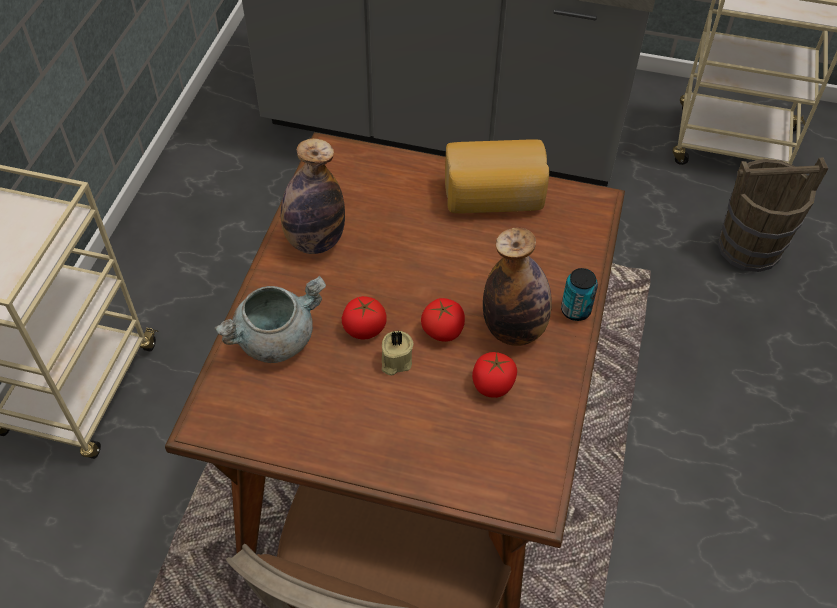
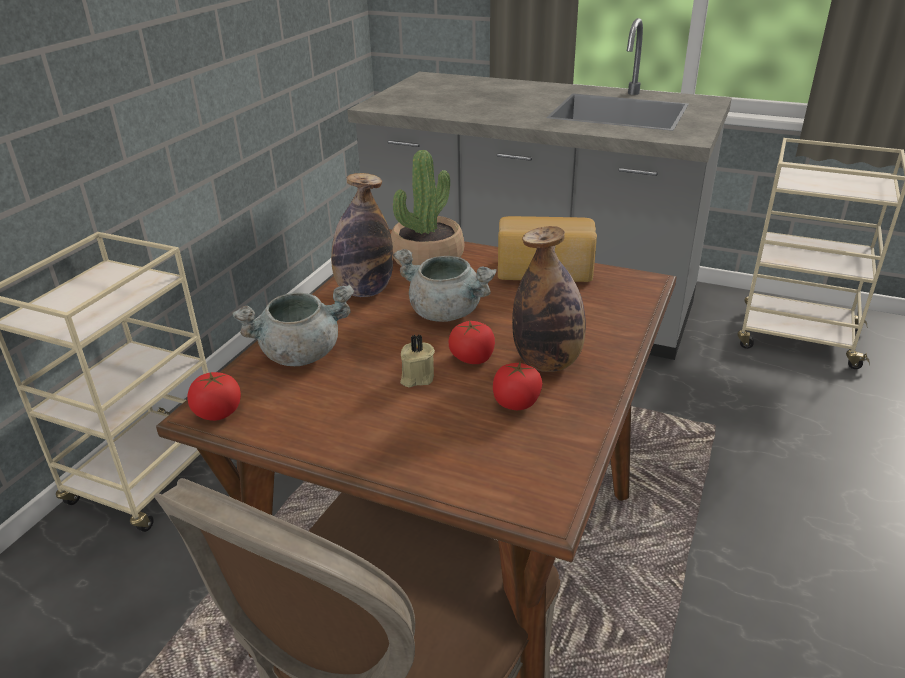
camera: 10 degrees right, 20 degrees down
tomato [342,296,387,339] -> tomato moved to [187,372,241,421]
can [561,268,598,321] -> none
brown bucket [718,157,829,272] -> none
none -> potted plant [391,150,464,266]
none -> grey cooking pot [393,249,497,322]

